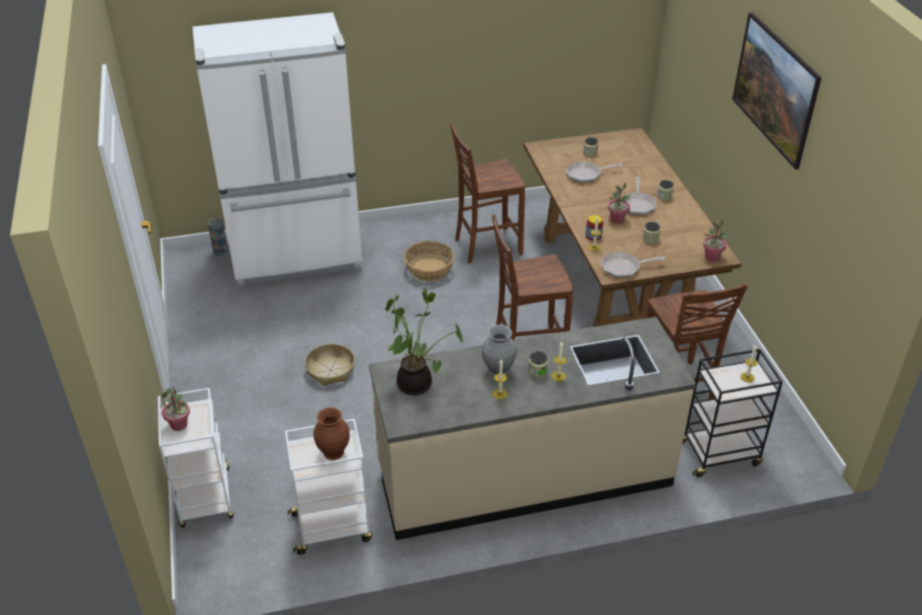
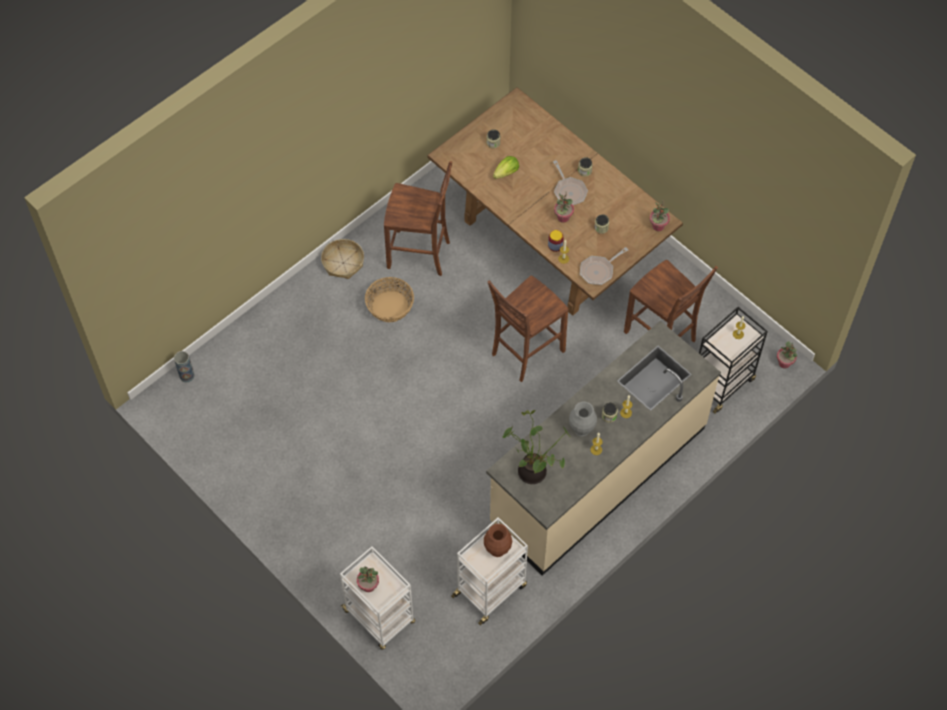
camera: 30 degrees left, 20 degrees up
white fridge [193,12,362,289] -> none
basket [305,344,355,386] -> basket moved to [321,239,364,279]
brown chair [450,122,525,263] -> brown chair turned 120 degrees counterclockwise [384,161,452,276]
frying pan [566,161,623,183] -> lettuce [493,156,519,179]
picture [732,12,822,170] -> none
none -> potted plant [777,341,797,369]

